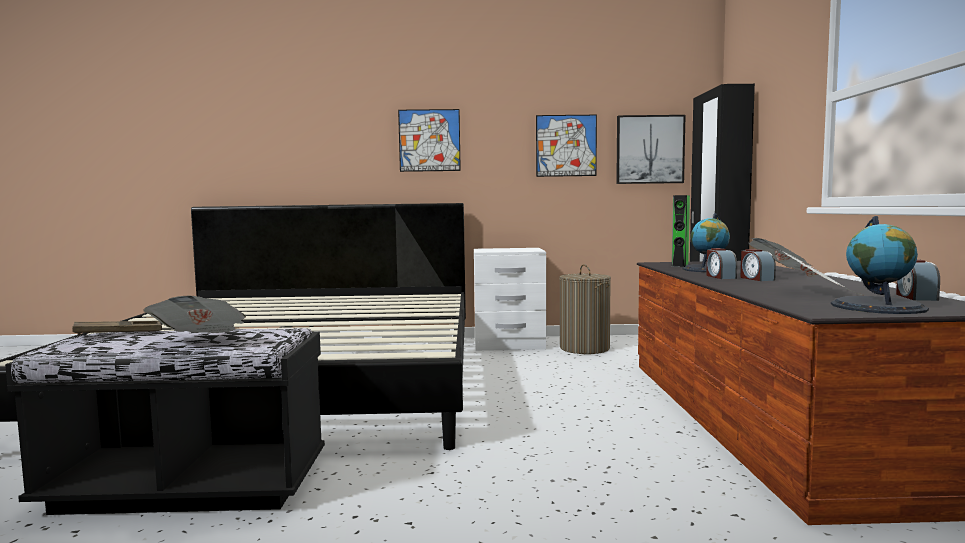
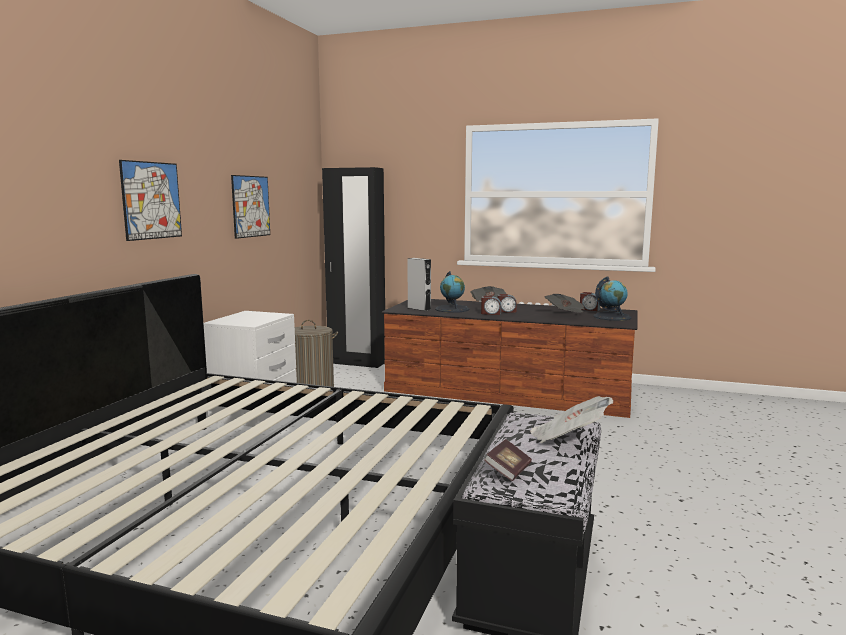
camera: 70 degrees left, 5 degrees up
brown tray [72,321,162,336] -> book [484,439,532,481]
picture [616,115,686,184] -> none
green speaker [672,195,690,267] -> grey speaker [408,258,431,311]

